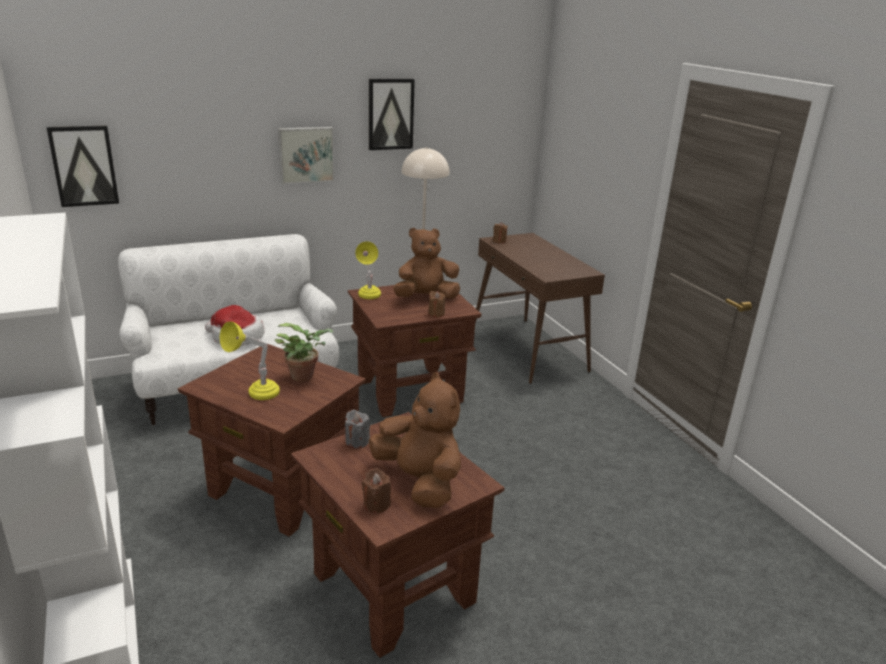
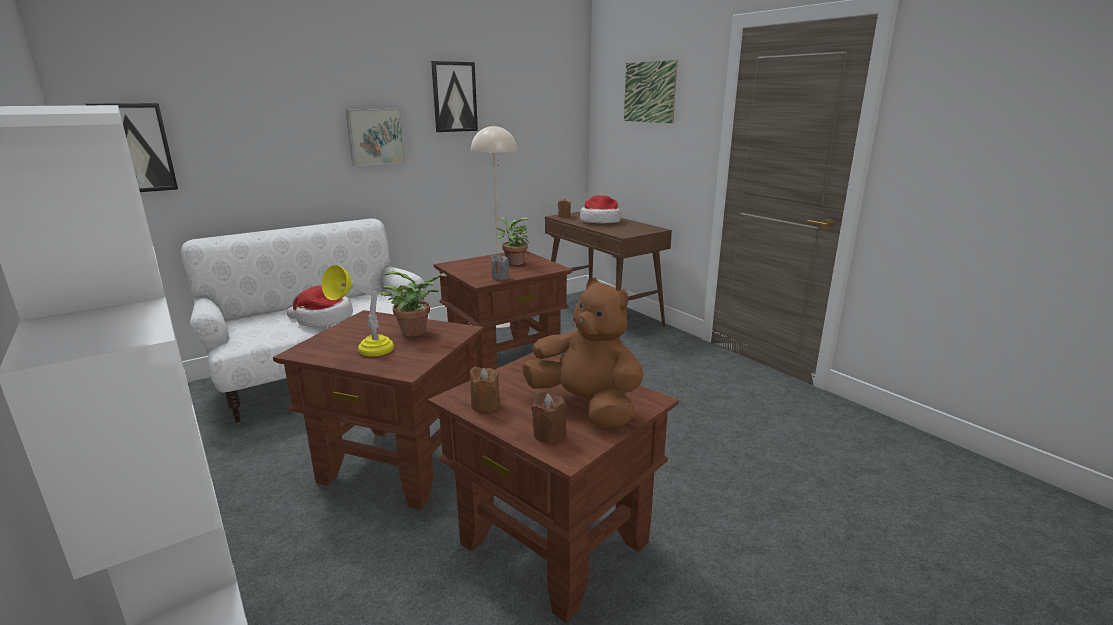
camera: 10 degrees left, 5 degrees down
grey candle [345,410,370,448] -> grey candle moved to [491,254,509,281]
yellow table lamp [355,241,381,299] -> none
brown plush toy [393,228,460,299] -> potted plant [496,217,530,265]
brown candle [428,291,446,317] -> brown candle moved to [469,367,500,413]
none -> hat [580,195,621,223]
none -> picture [624,60,678,123]

